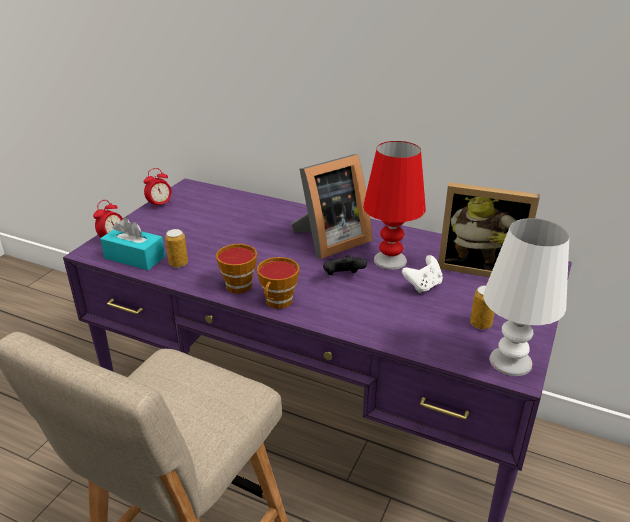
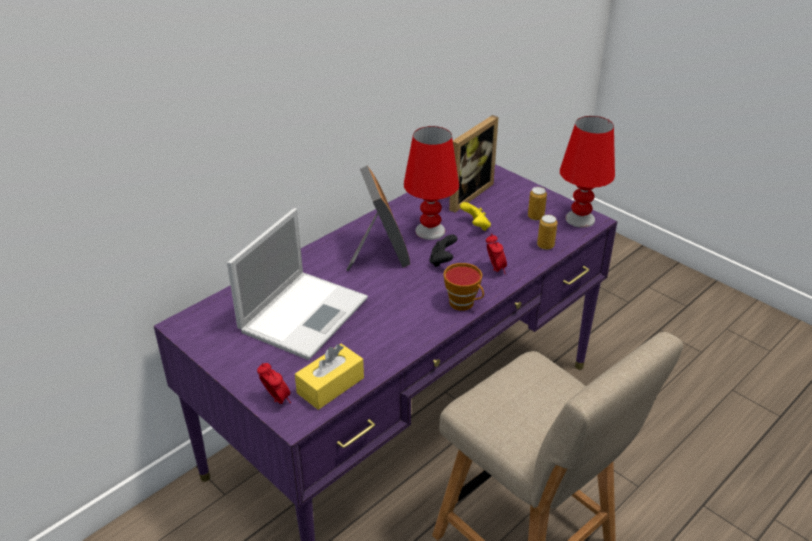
camera: 70 degrees left, 5 degrees up
turquoise tissue box [100,218,165,270] -> yellow tissue box [295,344,364,410]
alarm clock [144,168,172,208] -> alarm clock moved to [486,233,507,274]
can [165,229,188,268] -> can moved to [537,215,558,250]
cup [216,244,257,294] -> none
white game controller [402,255,443,293] -> yellow game controller [460,202,491,231]
white table lamp [483,218,569,376] -> red table lamp [560,116,615,228]
none -> laptop [227,208,368,360]

